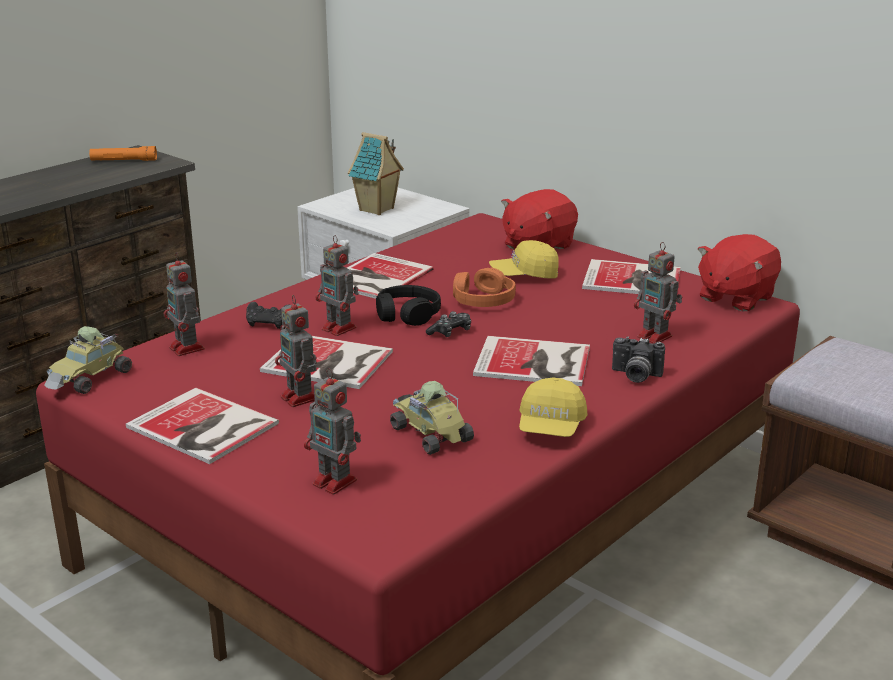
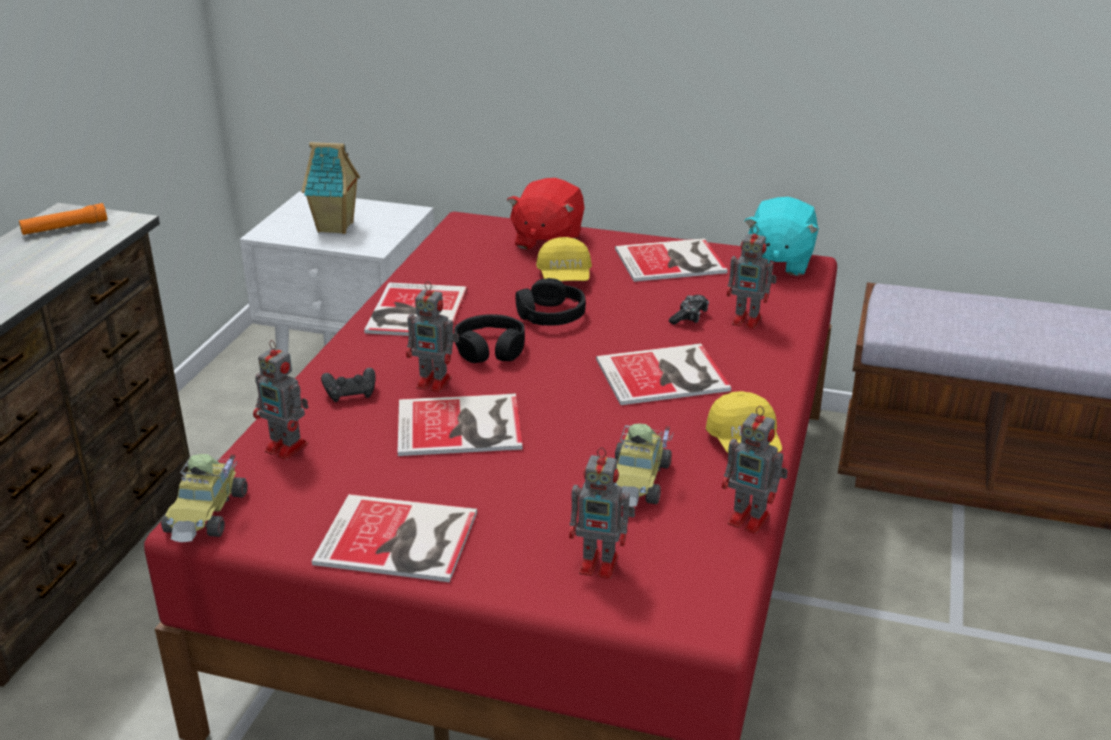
camera: 25 degrees left, 5 degrees up
toy robot [275,295,317,407] -> toy robot moved to [722,406,788,534]
toy car [390,381,474,455] -> toy car turned 105 degrees counterclockwise [614,423,673,507]
game controller [426,311,471,337] -> game controller moved to [669,295,709,325]
orange headphones [453,268,516,307] -> black headphones [516,278,586,326]
yellow cap [489,240,559,279] -> yellow cap turned 60 degrees counterclockwise [536,237,592,281]
camera [612,336,665,383] -> none
red plush toy [698,234,781,311] -> turquoise plush toy [744,197,819,276]

